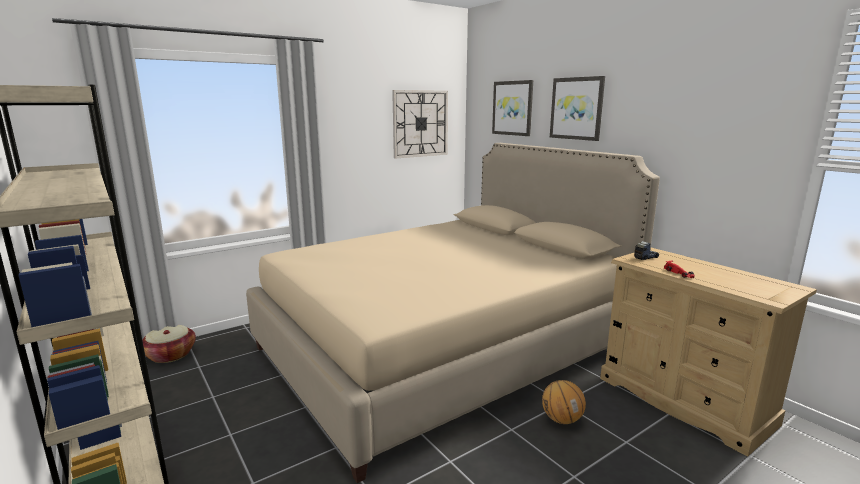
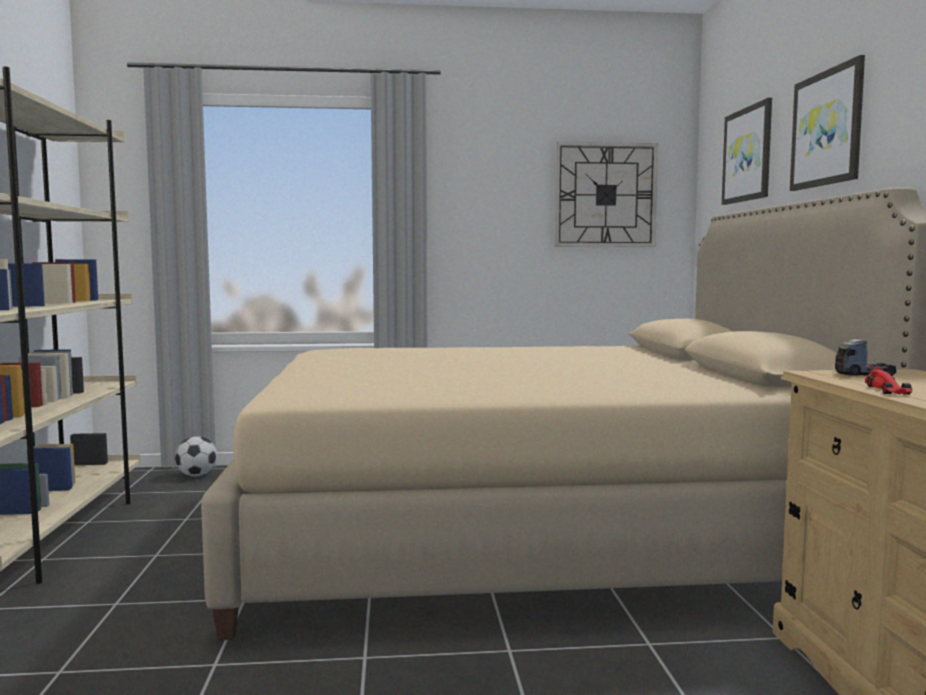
camera: 30 degrees right, 10 degrees down
basket [142,325,196,363] -> football [175,436,217,476]
basketball [542,380,586,424] -> none

